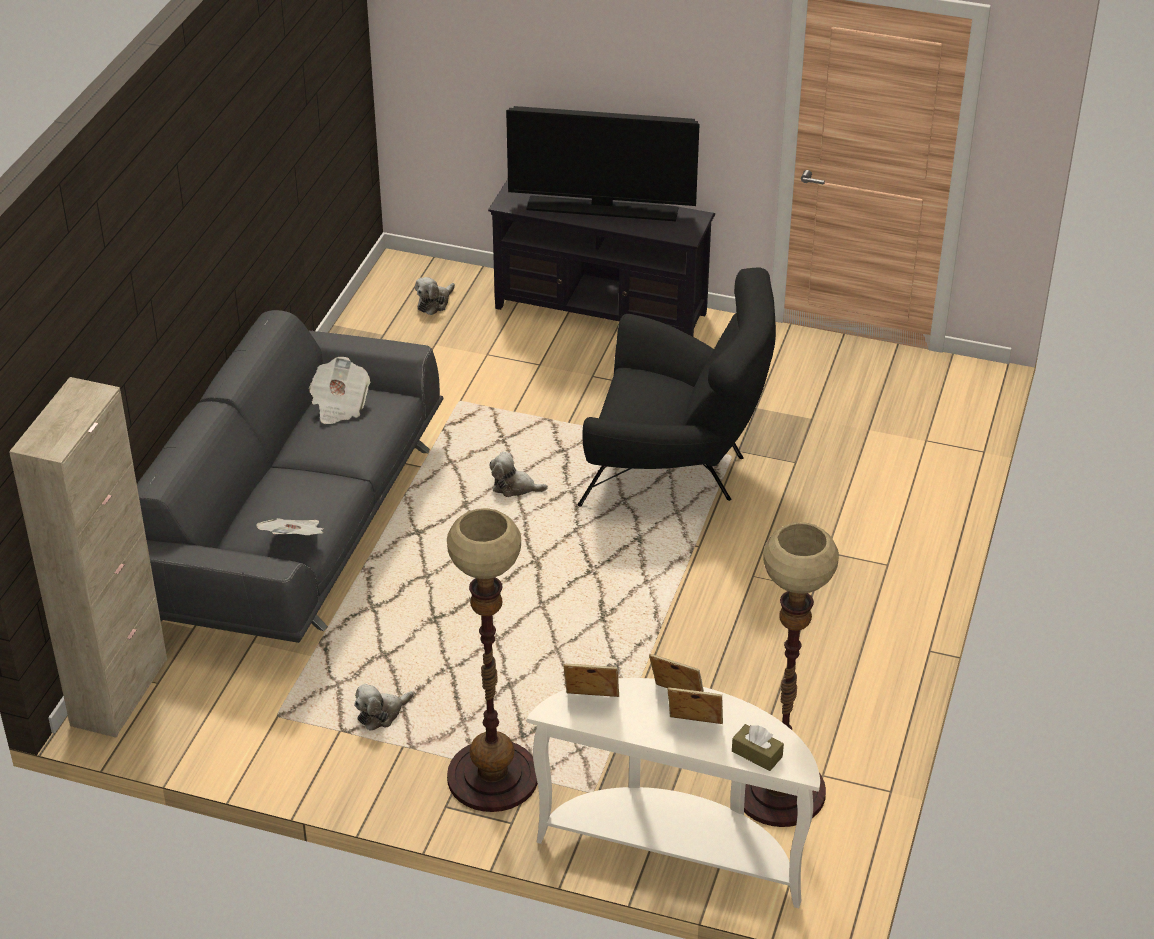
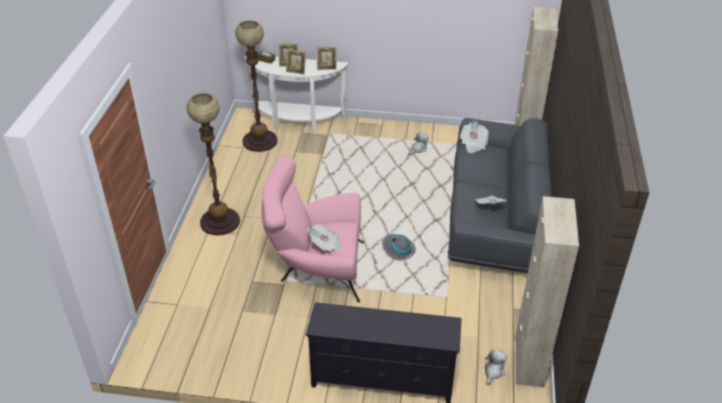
camera: 170 degrees right, 0 degrees up
floor lamp [447,508,538,812] -> floor lamp moved to [186,93,240,235]
plush toy [490,452,548,497] -> grey hat [382,234,416,260]
television [506,106,700,221] -> none
black armchair [578,267,776,506] -> pink armchair [262,156,364,302]
none -> newspaper [308,224,343,252]
none -> beige cabinet [515,196,579,387]

